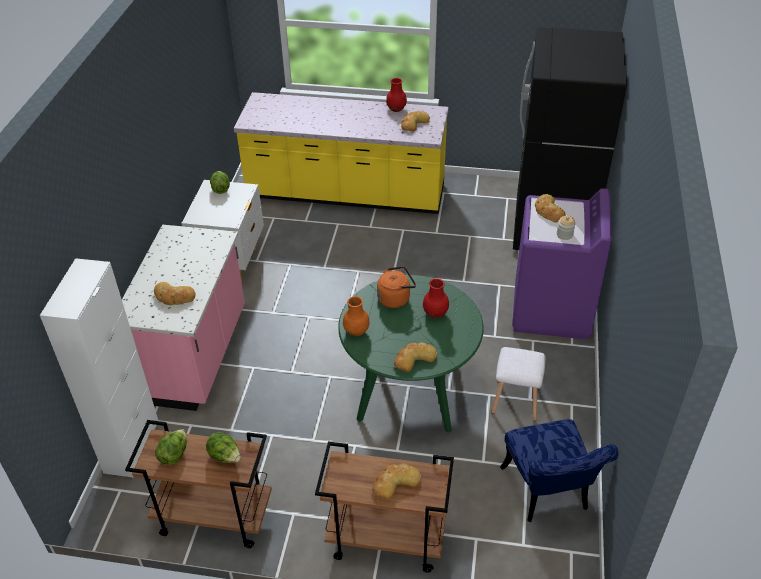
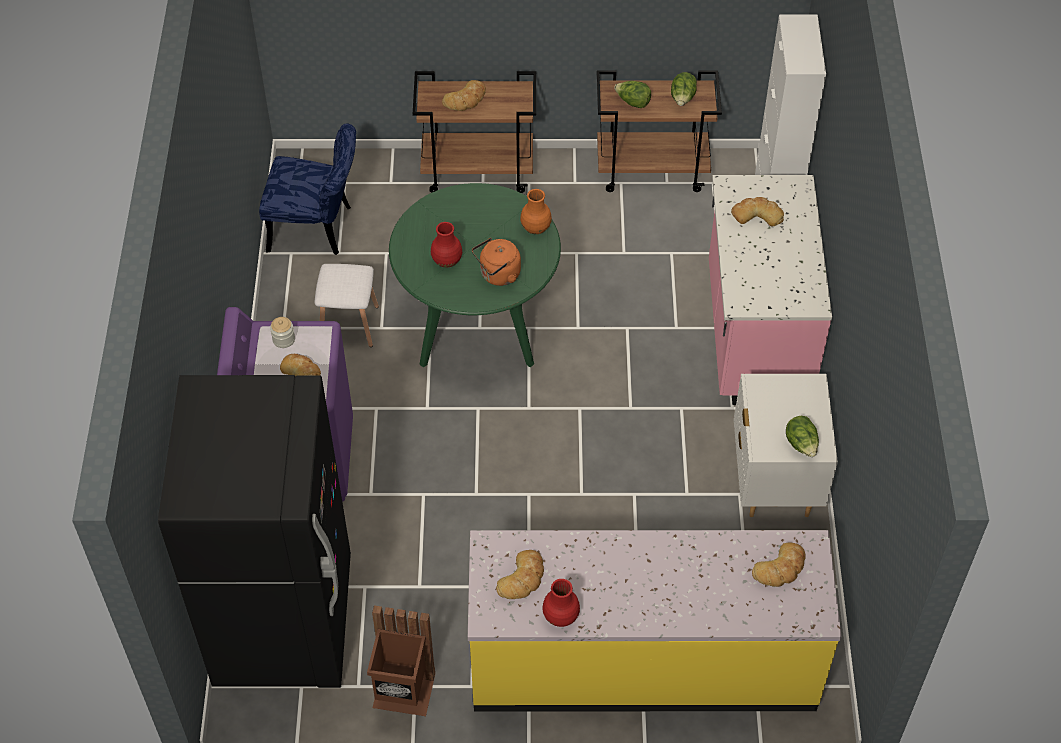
camera: 170 degrees right, 10 degrees up
bread [394,342,437,372] -> bread moved to [752,542,806,587]
blue chair [500,419,618,522] -> blue chair turned 120 degrees clockwise [259,124,356,255]
none -> brown trash can [367,606,435,716]

